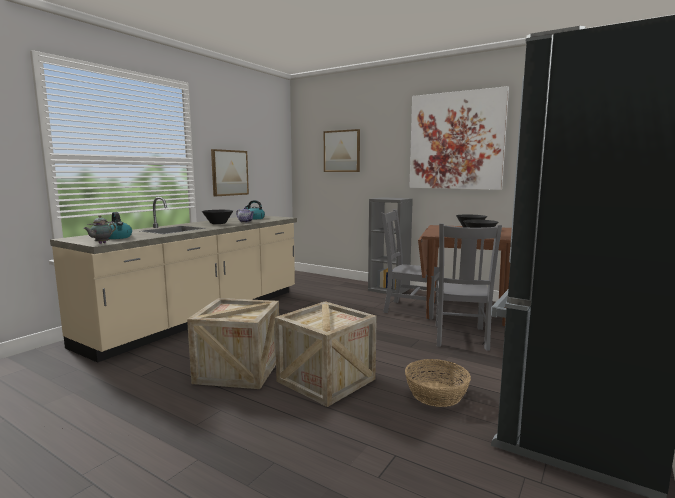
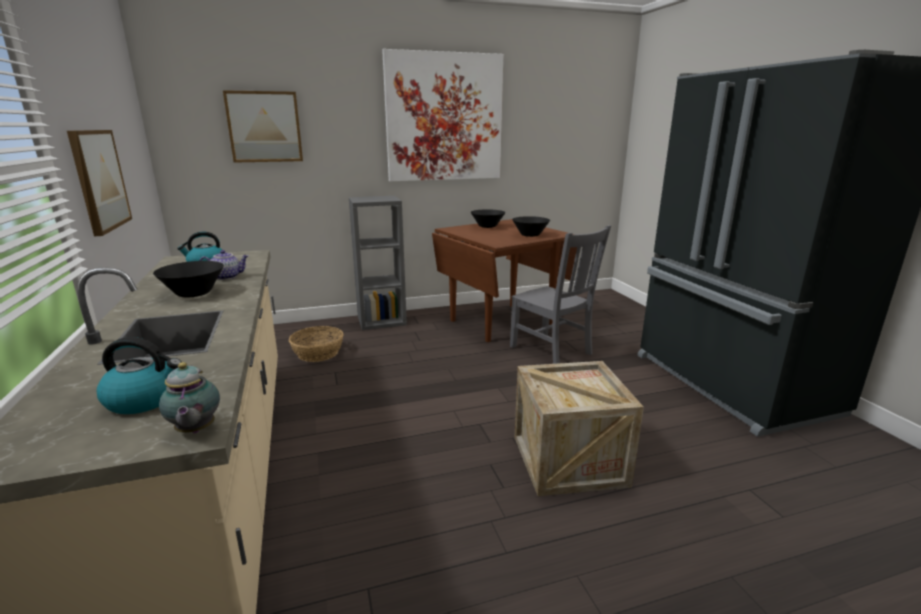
camera: 50 degrees left, 10 degrees up
crate [187,298,279,389] -> none
grey chair [381,209,439,319] -> none
basket [405,359,471,407] -> basket moved to [289,326,343,362]

